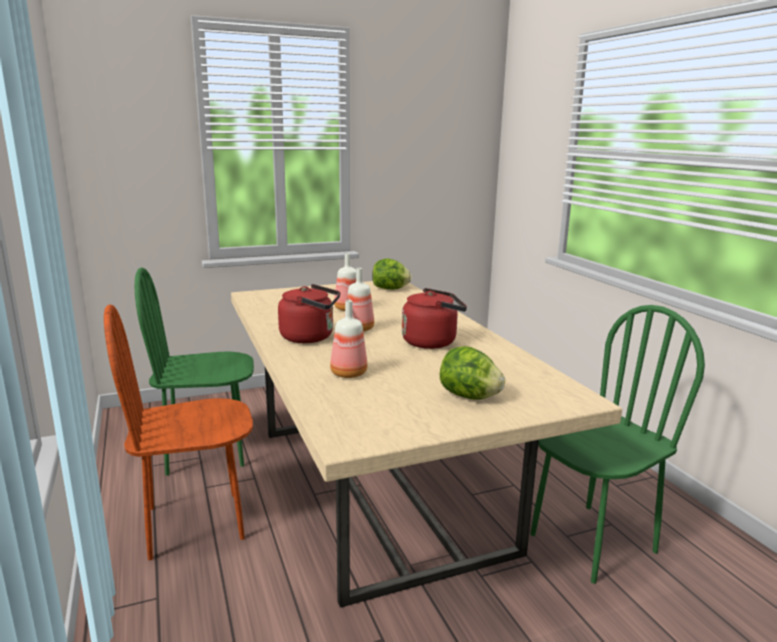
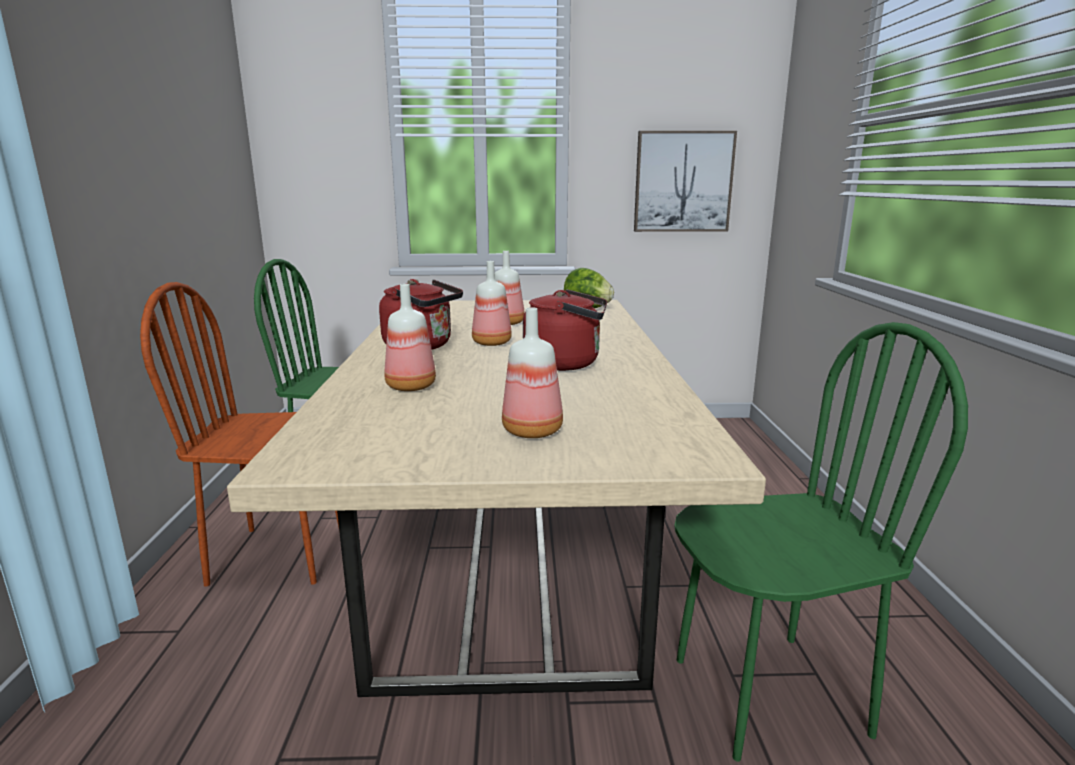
camera: 20 degrees right, 0 degrees up
lettuce [440,346,505,400] -> bottle [502,307,563,438]
none -> picture [634,131,737,232]

